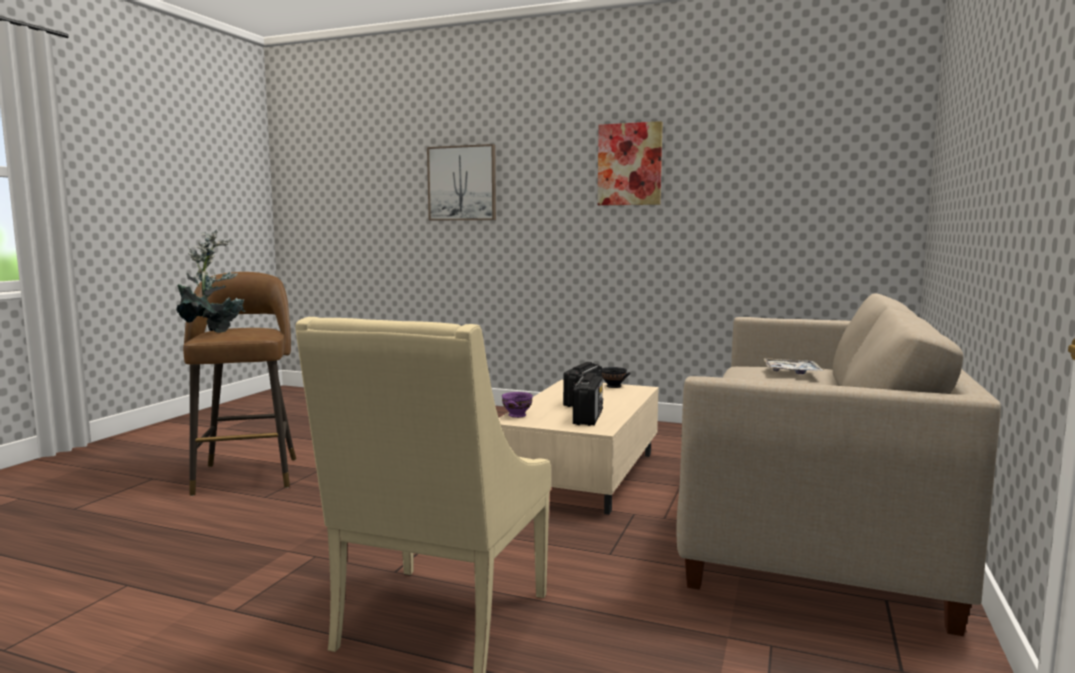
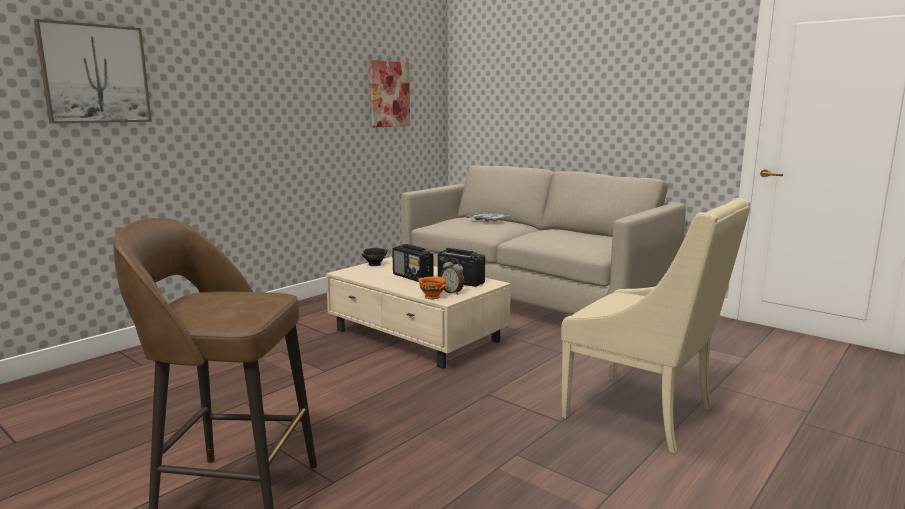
camera: 70 degrees left, 5 degrees up
potted plant [176,230,245,333] -> none
purple bowl [502,392,533,418] -> orange bowl [418,276,447,299]
picture [597,121,663,205] -> picture moved to [370,60,410,127]
none -> alarm clock [440,258,464,295]

